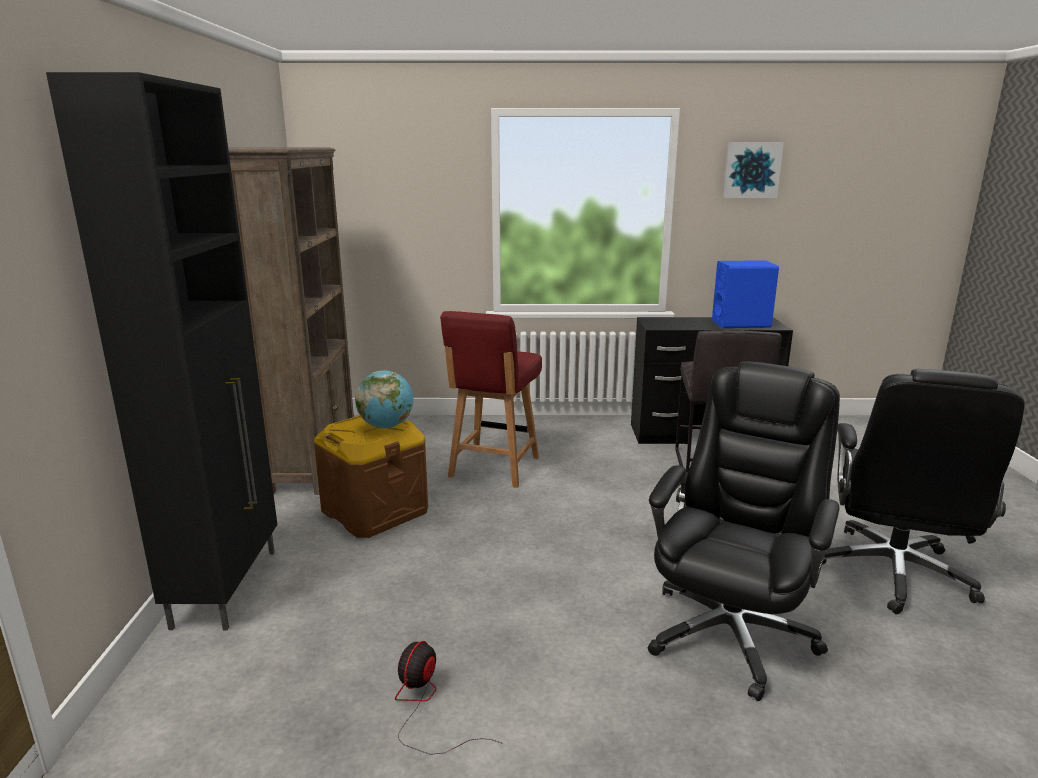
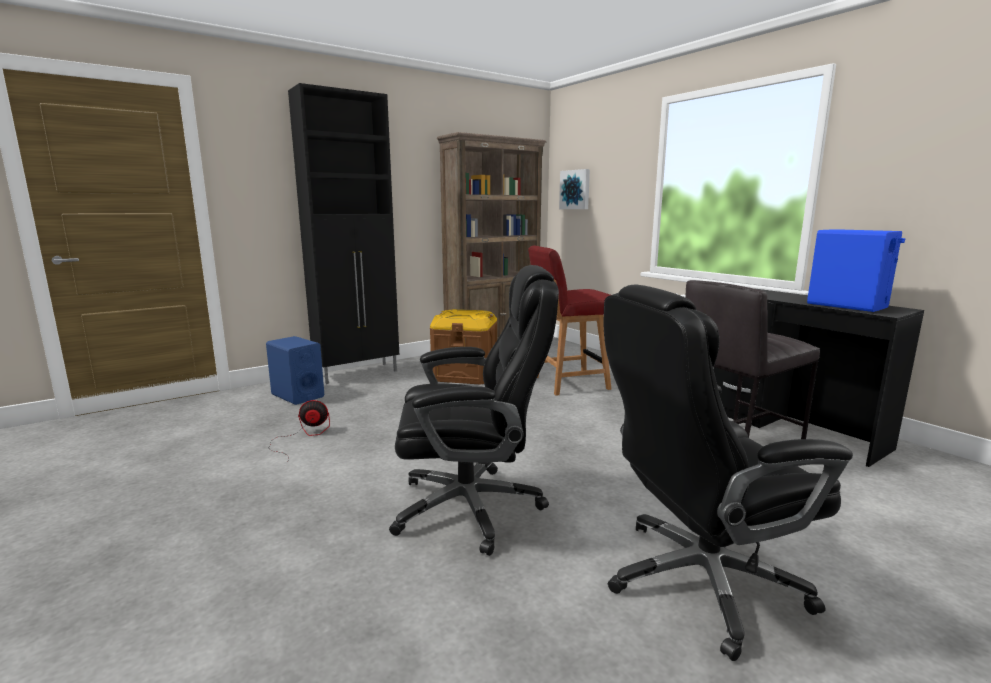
camera: 55 degrees right, 5 degrees down
globe [355,370,413,428] -> none
picture [723,142,784,198] -> picture moved to [559,169,590,209]
none -> blue speaker [266,336,324,405]

